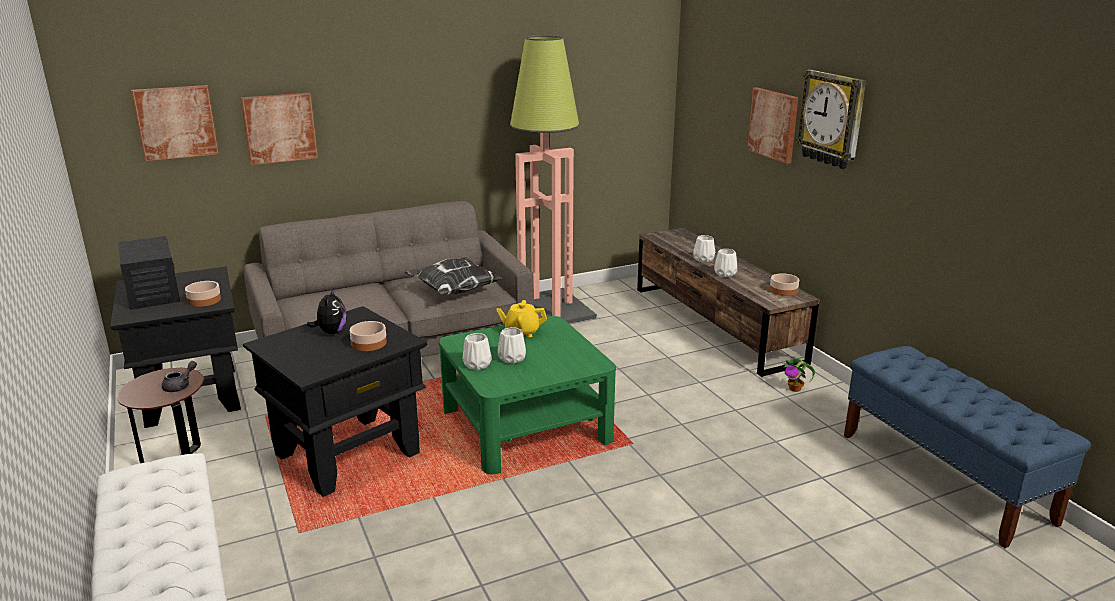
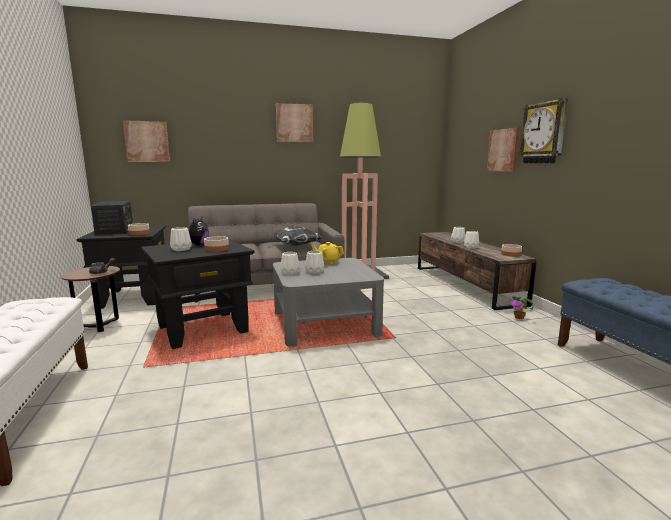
camera: 10 degrees right, 10 degrees down
picture [241,93,318,165] -> picture moved to [276,103,313,142]
green coffee table [439,316,616,475] -> grey coffee table [273,258,384,347]
none -> white vase [170,227,192,251]

